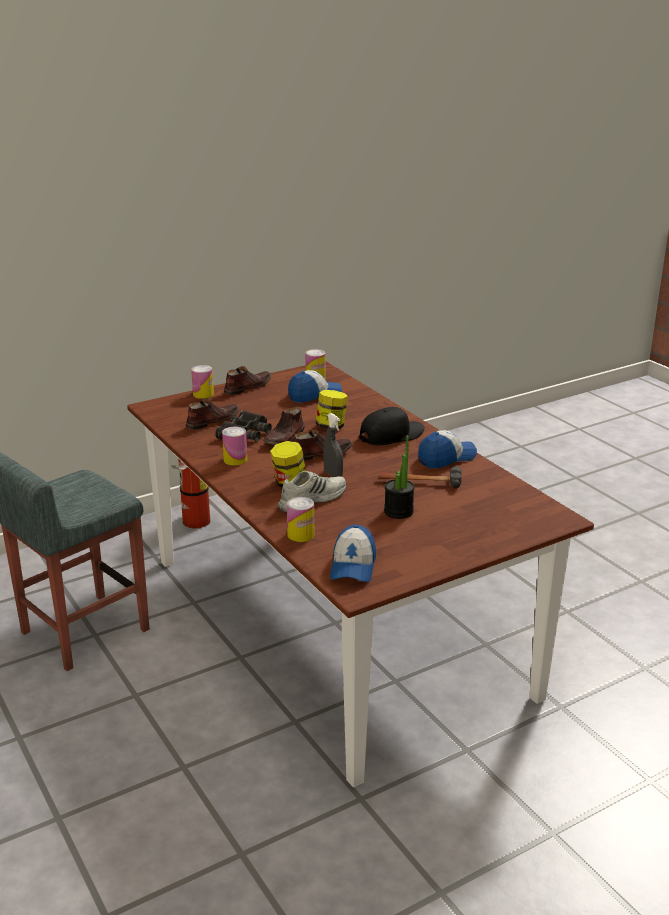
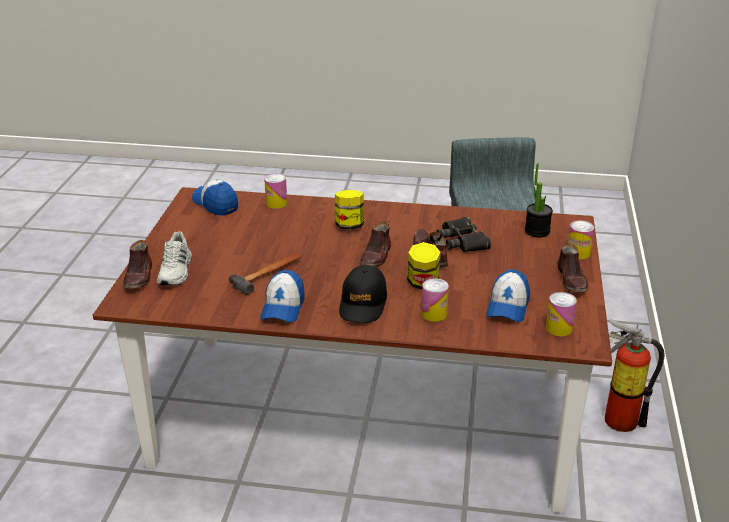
camera: 130 degrees right, 5 degrees up
brown shoe [186,399,239,430] -> brown shoe moved to [123,240,152,289]
can [222,426,247,466] -> can moved to [421,278,449,322]
white shoe [278,471,346,513] -> white shoe moved to [157,232,192,286]
grey spray bottle [324,413,343,477] -> none
potted plant [384,436,415,519] -> potted plant moved to [525,163,553,237]

